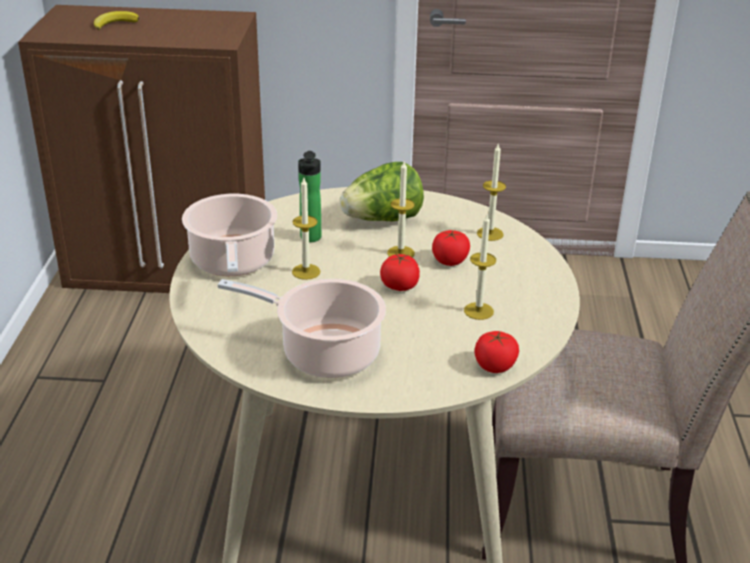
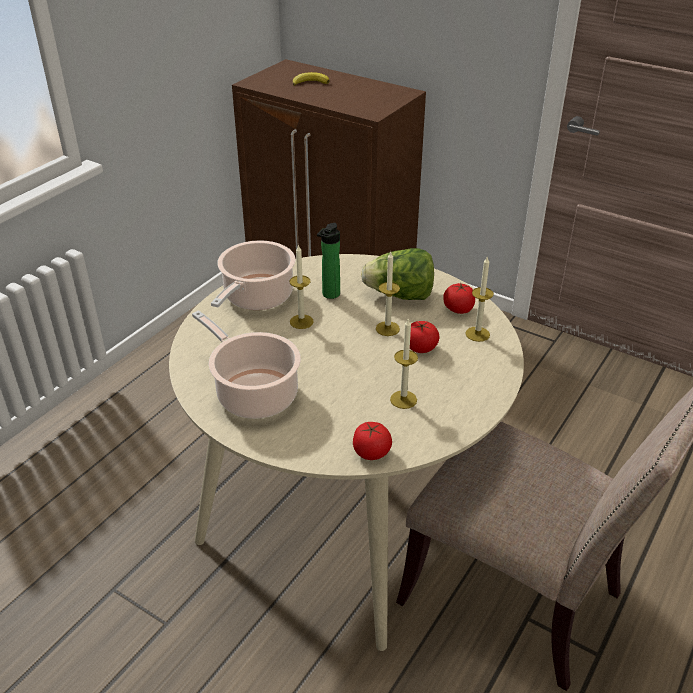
camera: 30 degrees right, 5 degrees up
tomato [380,254,420,291] -> tomato moved to [443,283,475,314]

